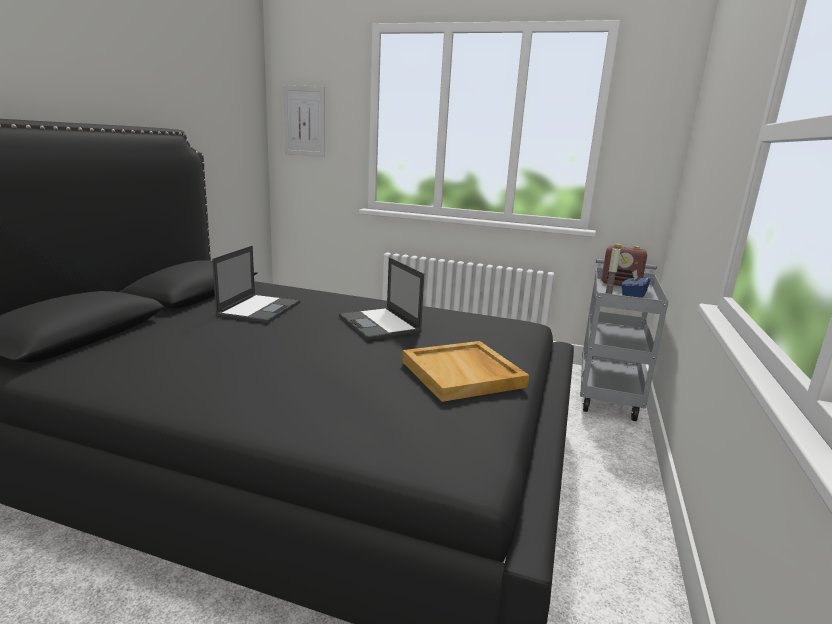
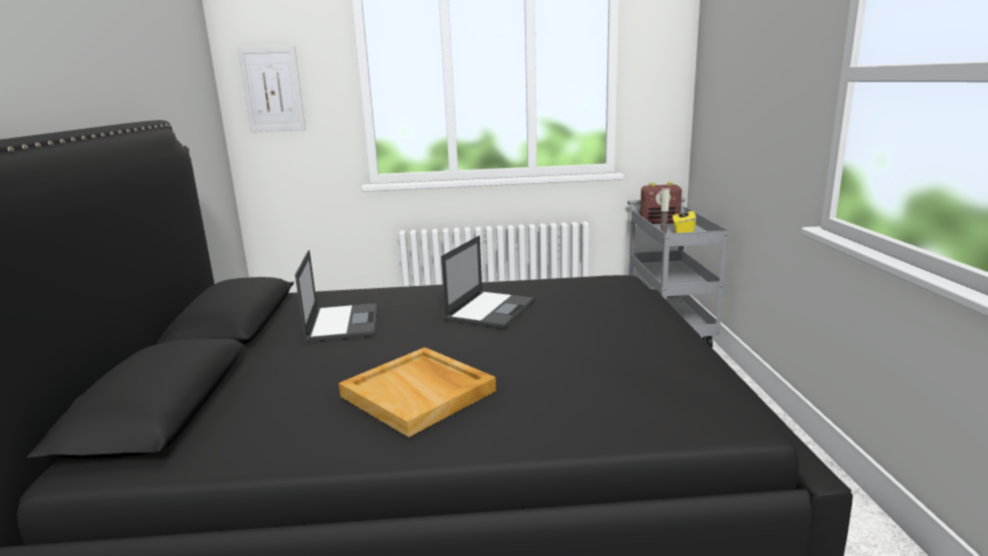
camera: 20 degrees left, 0 degrees up
laptop [339,257,424,340] -> laptop turned 105 degrees counterclockwise [441,235,535,329]
beige tray [402,341,529,402] -> beige tray moved to [339,347,496,437]
blue tissue box [621,269,650,298] -> yellow tissue box [672,206,696,233]

